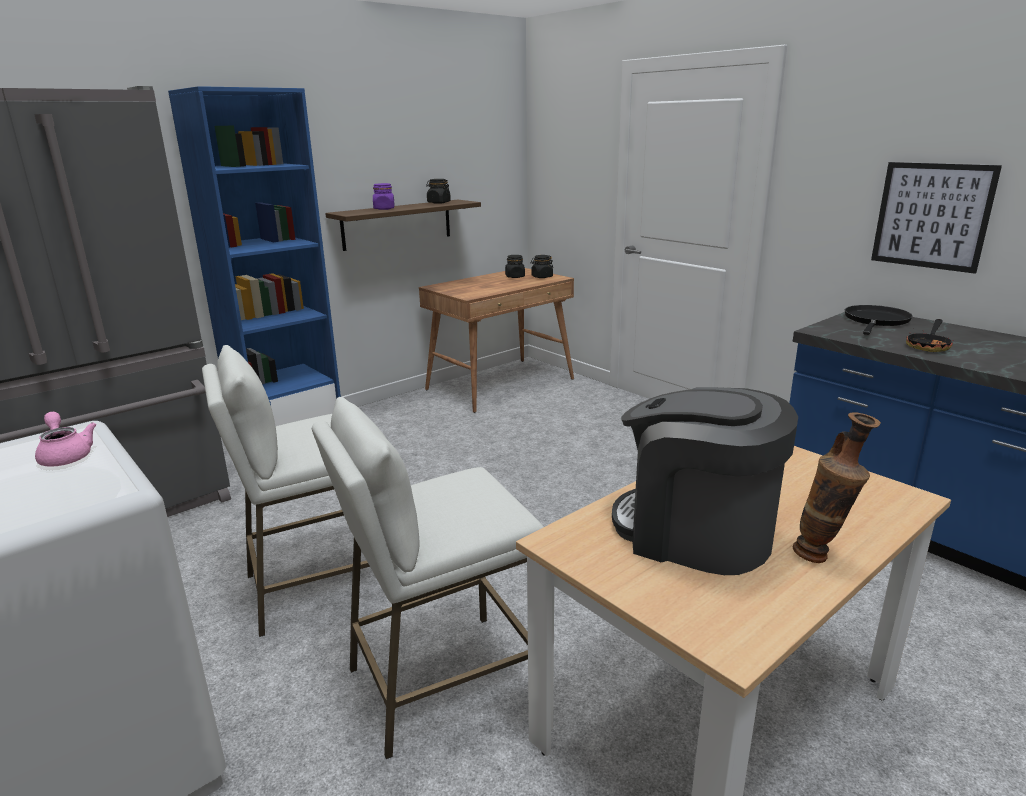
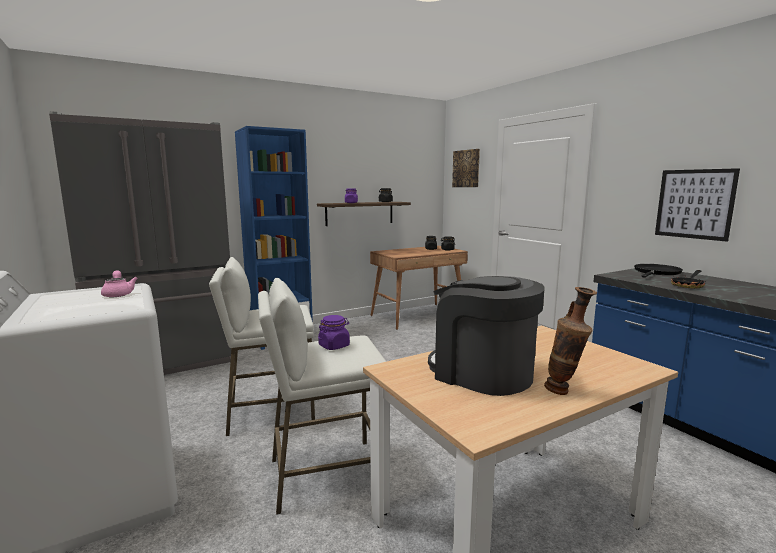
camera: 10 degrees right, 10 degrees down
none -> purple jar [318,315,350,350]
none -> picture [452,149,480,187]

